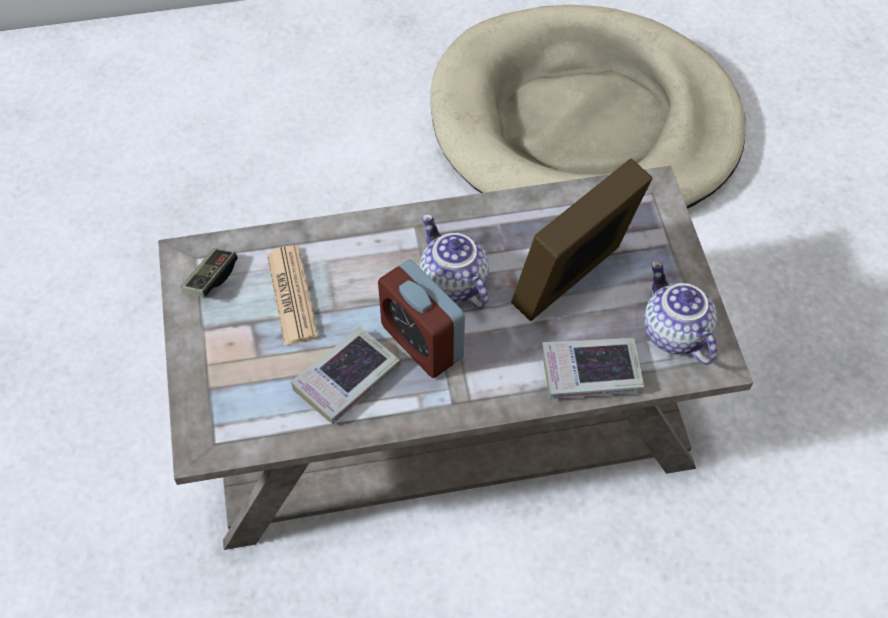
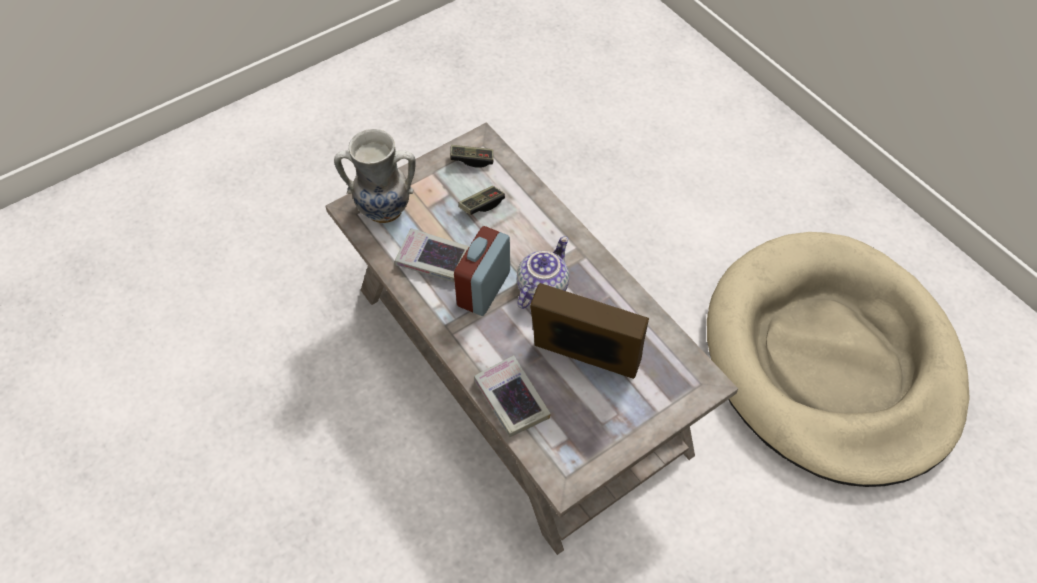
camera: 65 degrees right, 0 degrees up
newspaper [267,245,319,345] -> game controller [459,186,505,215]
teapot [644,260,717,365] -> none
none -> vase [334,129,415,223]

